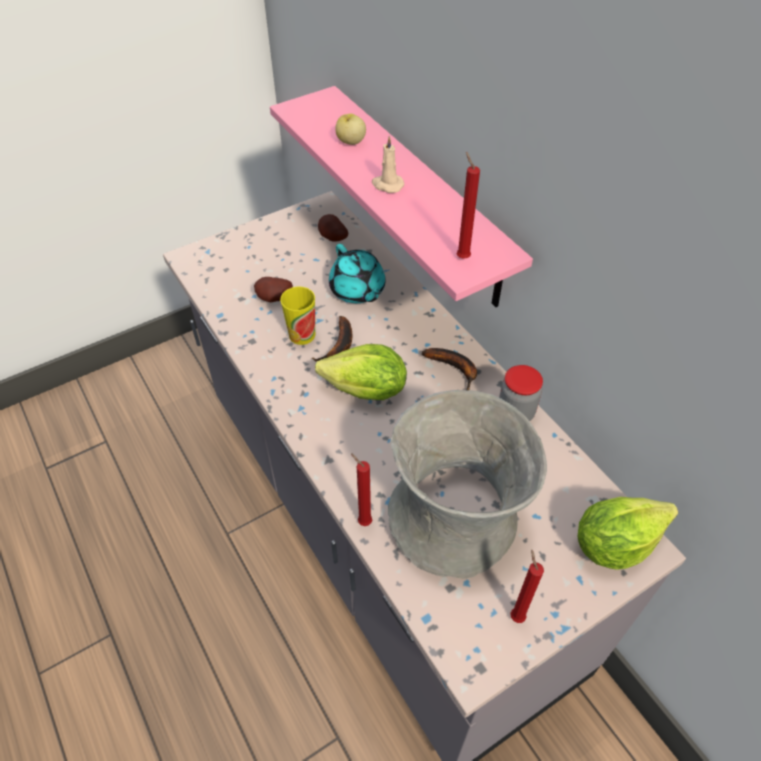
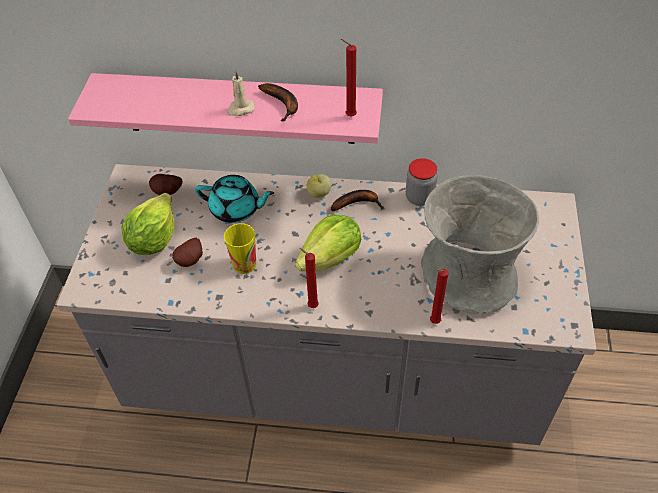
camera: 50 degrees left, 0 degrees up
banana [312,316,352,361] -> banana moved to [258,83,298,121]
apple [335,114,366,145] -> apple moved to [306,174,331,198]
red candle [510,549,544,623] -> red candle moved to [300,248,319,308]
lettuce [577,497,678,570] -> lettuce moved to [121,193,175,255]

